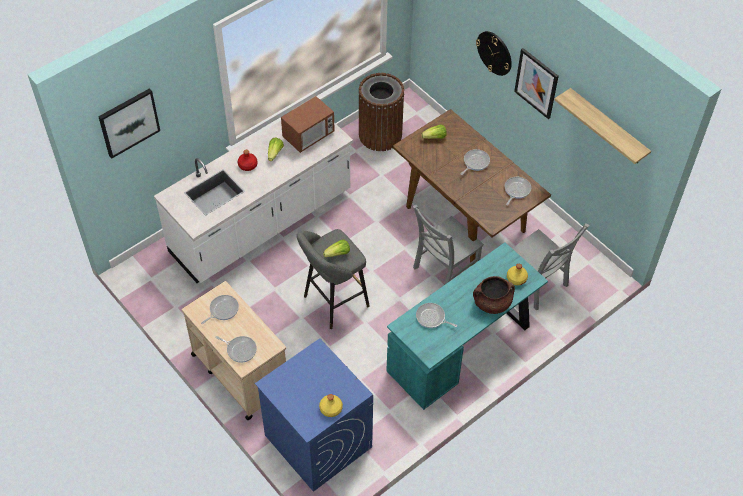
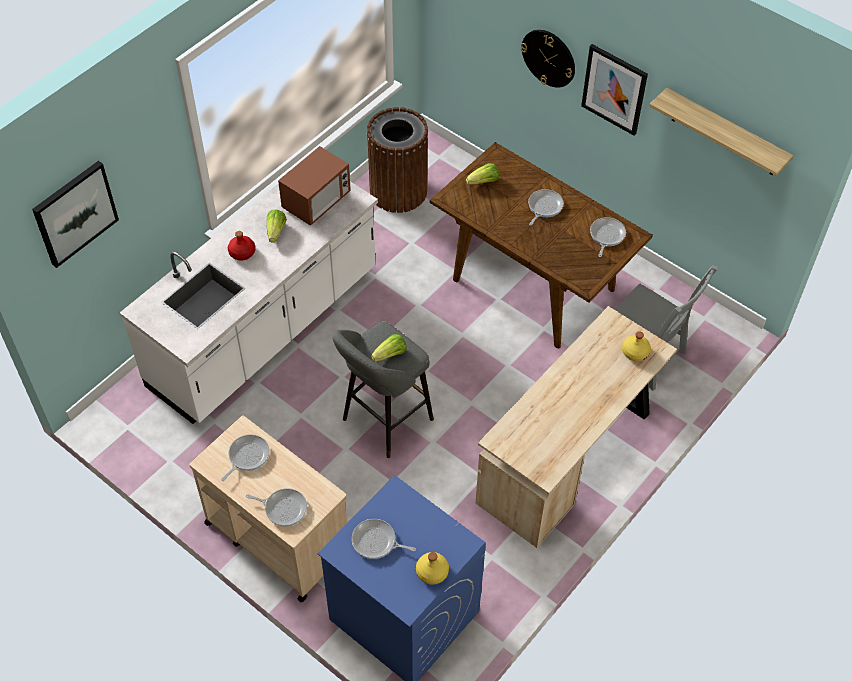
camera: 10 degrees left, 0 degrees up
turquoise desk [386,242,548,410] -> beige desk [475,306,677,548]
grey chair [413,205,484,284] -> none
frying pan [416,303,457,328] -> frying pan moved to [352,519,416,559]
brown cooking pot [473,276,515,314] -> none

